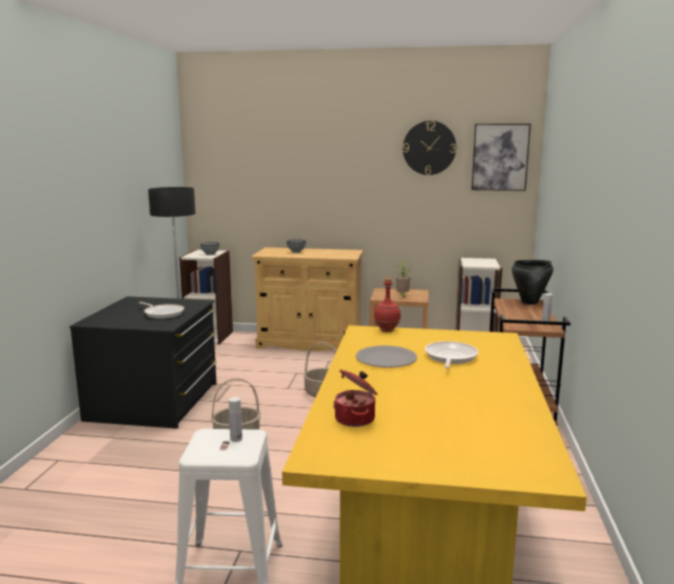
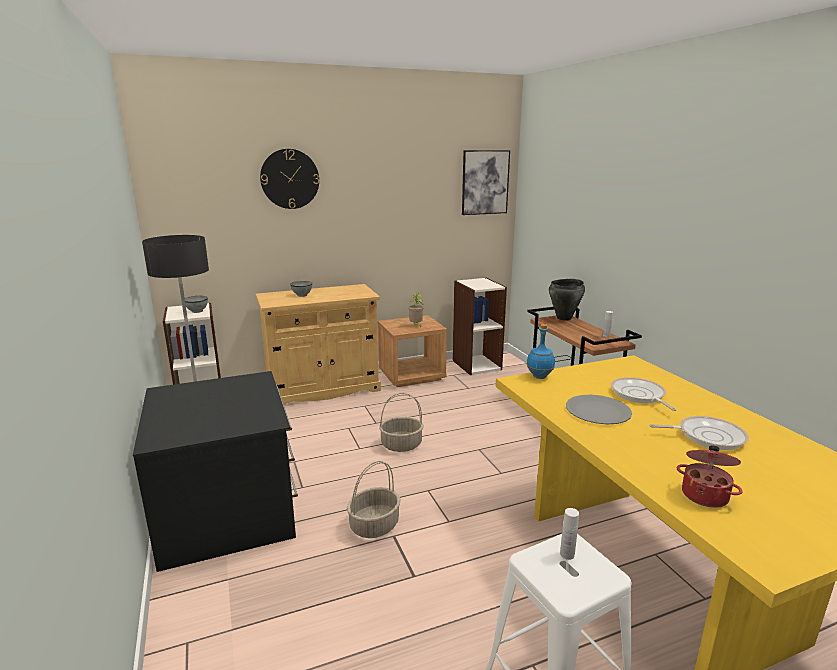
camera: 30 degrees left, 5 degrees up
frying pan [138,302,184,319] -> frying pan moved to [649,416,749,450]
red bottle [374,278,401,332] -> blue bottle [527,324,555,379]
wall clock [403,121,456,175] -> wall clock moved to [260,149,319,209]

